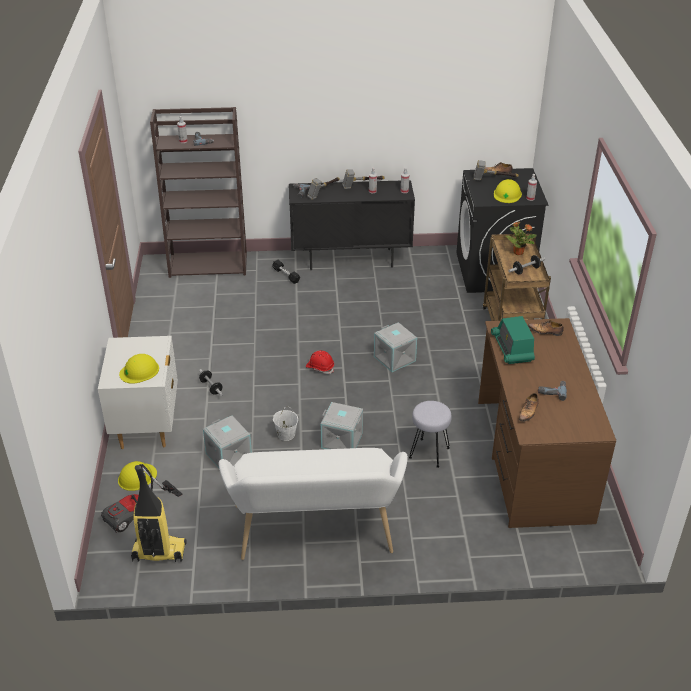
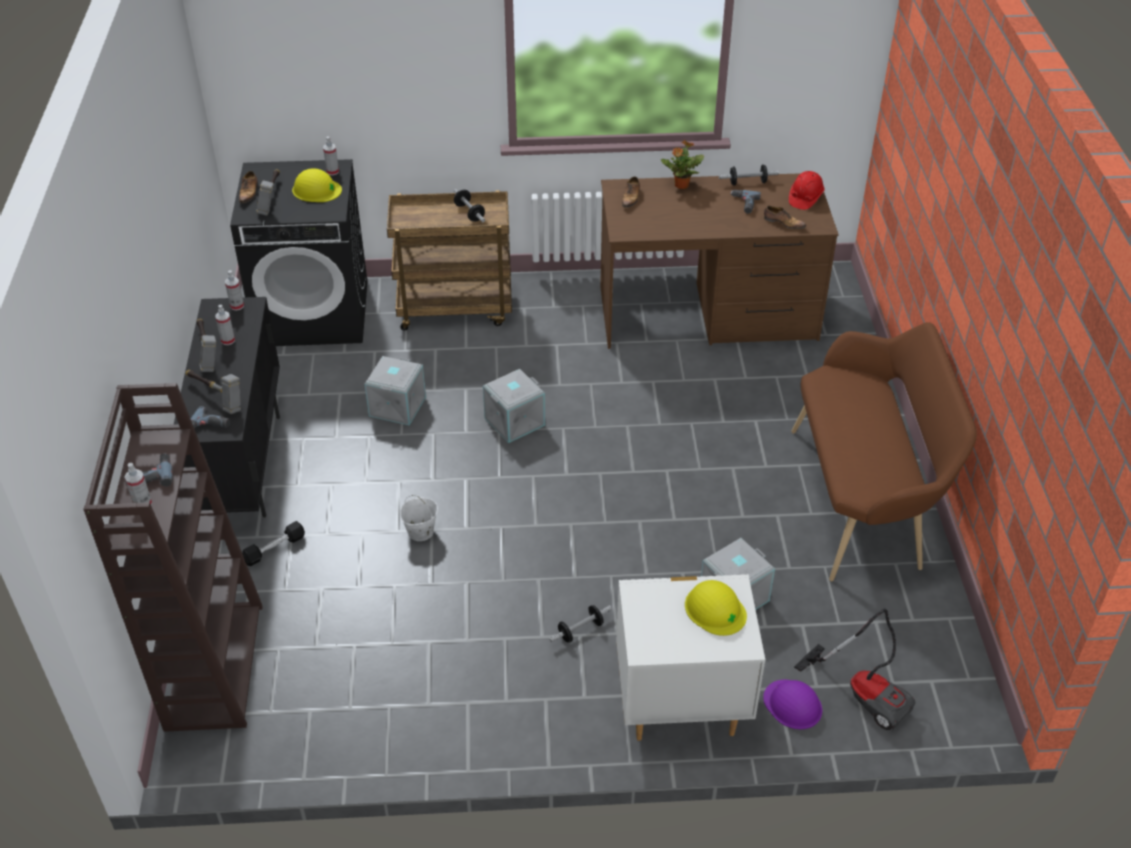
camera: 90 degrees left, 5 degrees up
yellow hard hat [118,461,157,491] -> purple hard hat [763,680,822,729]
vacuum cleaner [131,465,187,562] -> none
white bench [218,448,408,560] -> brown bench [791,322,977,581]
white bucket [273,406,298,441] -> white bucket moved to [400,495,438,541]
red hard hat [306,350,334,374] -> red hard hat moved to [789,171,825,210]
grey storage box [321,402,363,449] -> grey storage box moved to [365,356,426,426]
grey stool [409,401,452,468] -> none
radio [491,316,535,364] -> none
potted plant [505,222,537,255] -> potted plant moved to [661,140,704,189]
none -> dumbbell [719,164,779,185]

